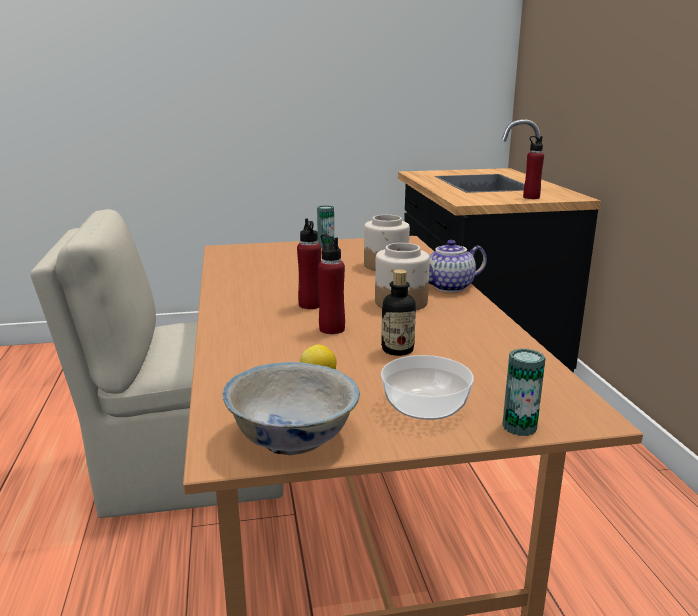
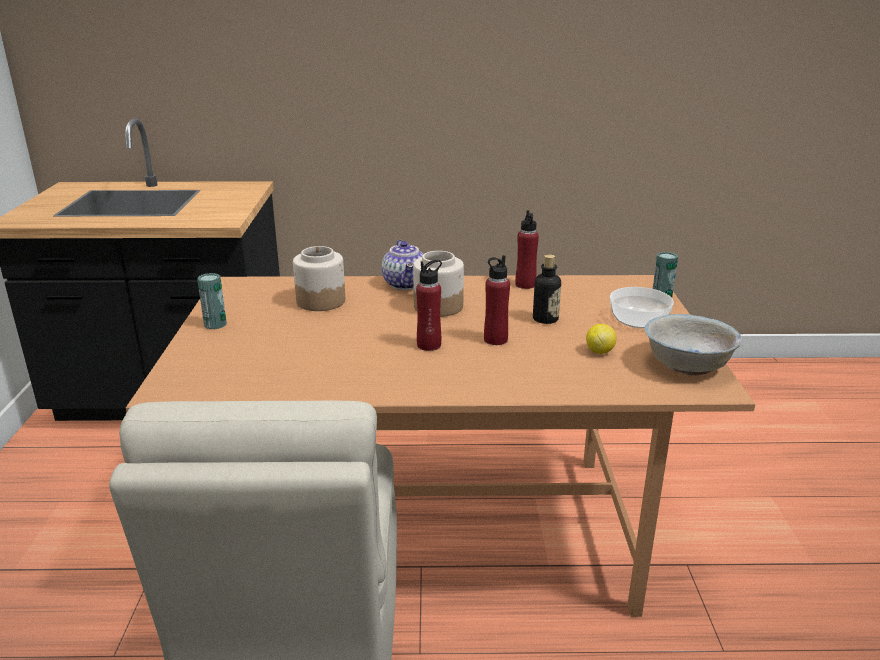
camera: 80 degrees left, 5 degrees up
red bottle [523,136,544,199] -> red bottle moved to [515,210,539,289]

